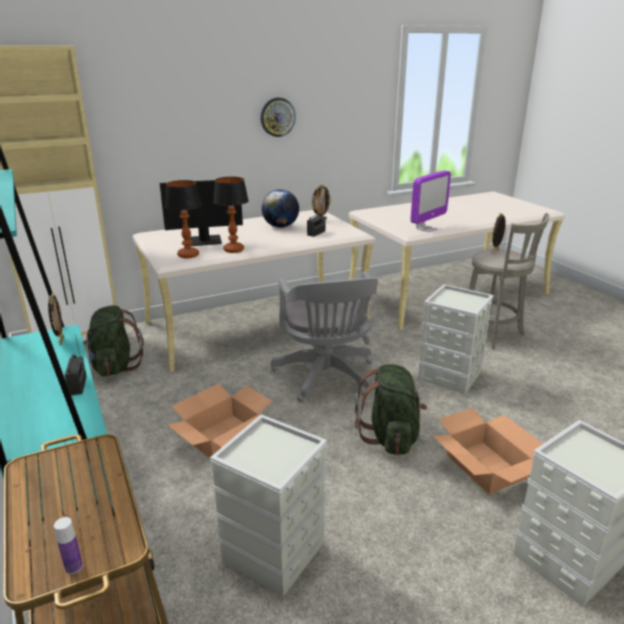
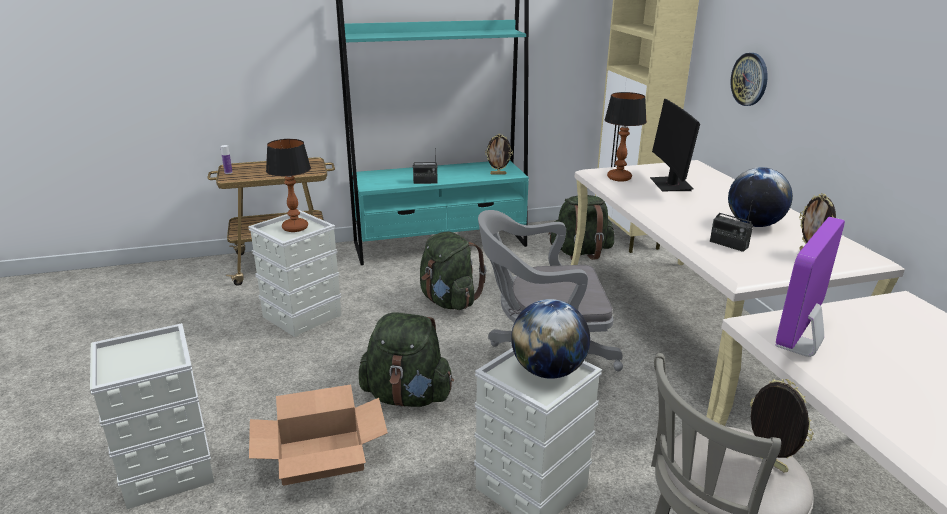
camera: 100 degrees right, 0 degrees up
cardboard box [168,384,273,458] -> green backpack [420,231,487,310]
table lamp [213,177,249,253] -> table lamp moved to [266,139,311,232]
wall clock [260,98,296,137] -> wall clock moved to [730,53,768,106]
monitor [410,170,451,232] -> monitor turned 75 degrees clockwise [775,217,845,357]
none -> globe [511,299,590,379]

